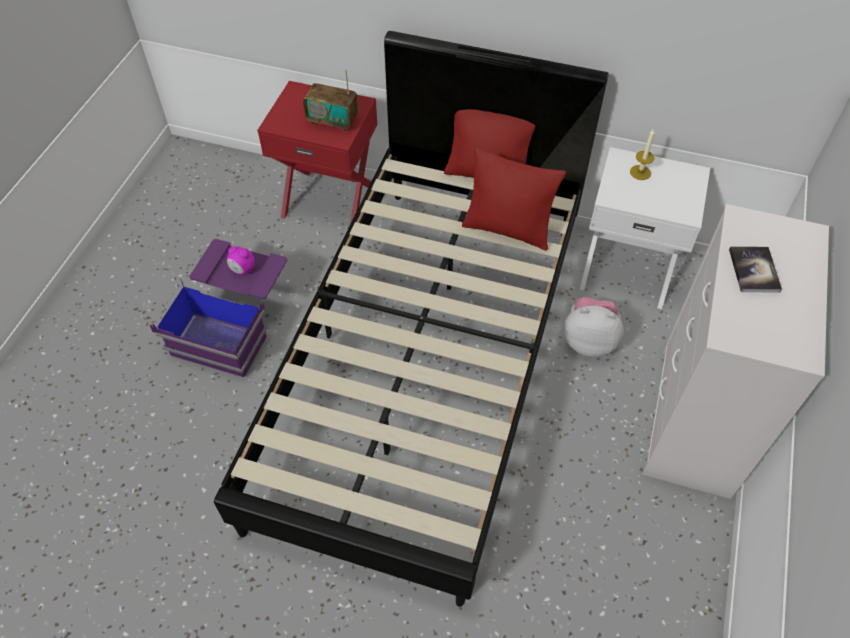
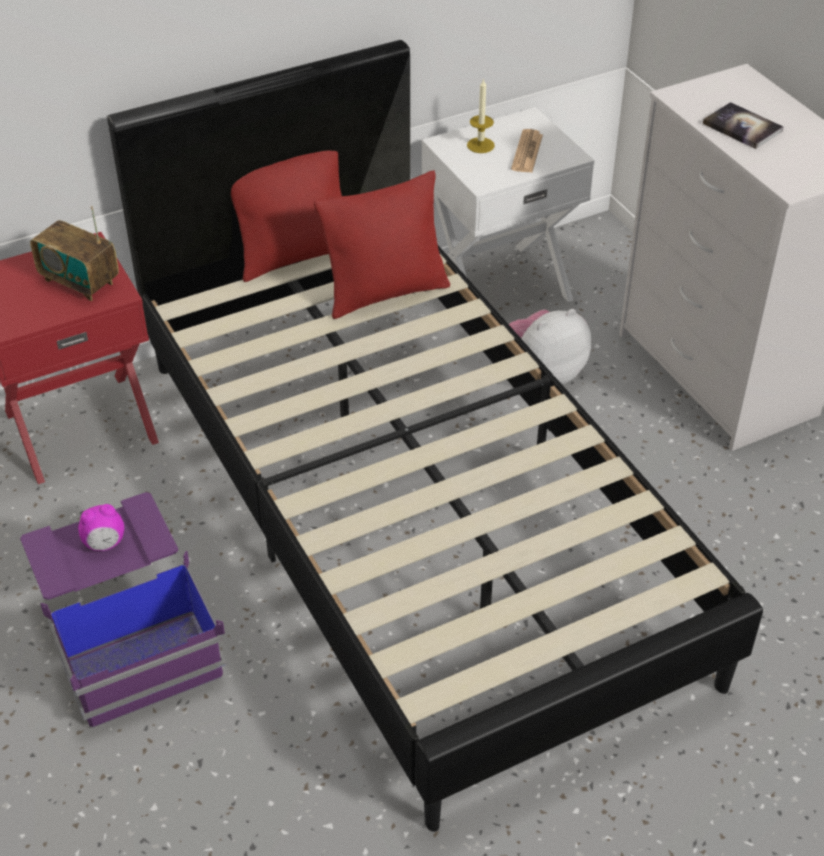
camera: 45 degrees left, 10 degrees down
radio [303,70,359,132] -> radio turned 60 degrees clockwise [30,206,119,301]
none -> newspaper [511,129,543,173]

